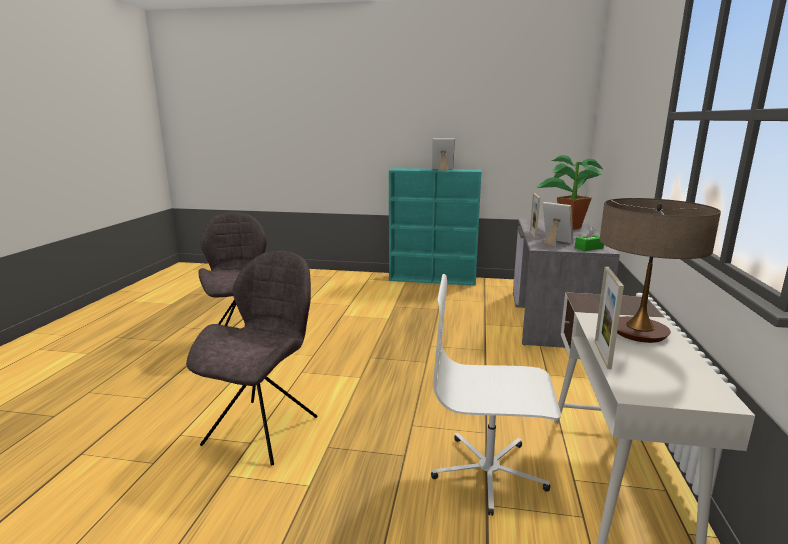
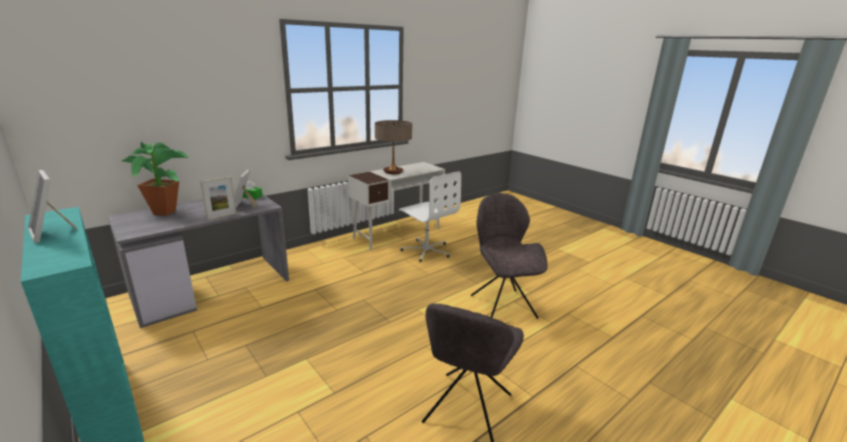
camera: 140 degrees left, 5 degrees up
grey chair [186,251,317,465] -> grey chair turned 105 degrees clockwise [471,193,547,319]
picture frame [595,267,624,369] -> none

